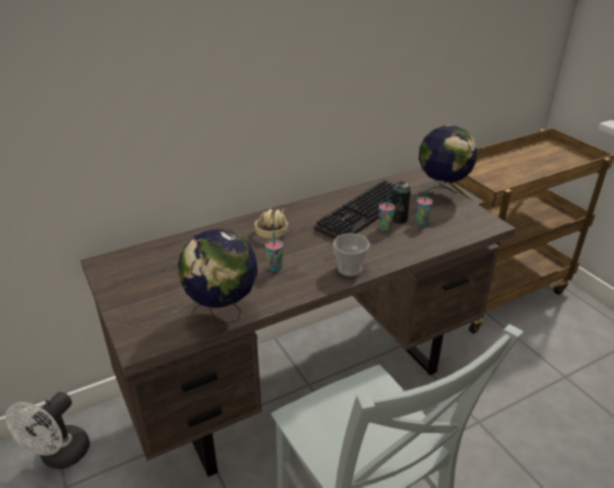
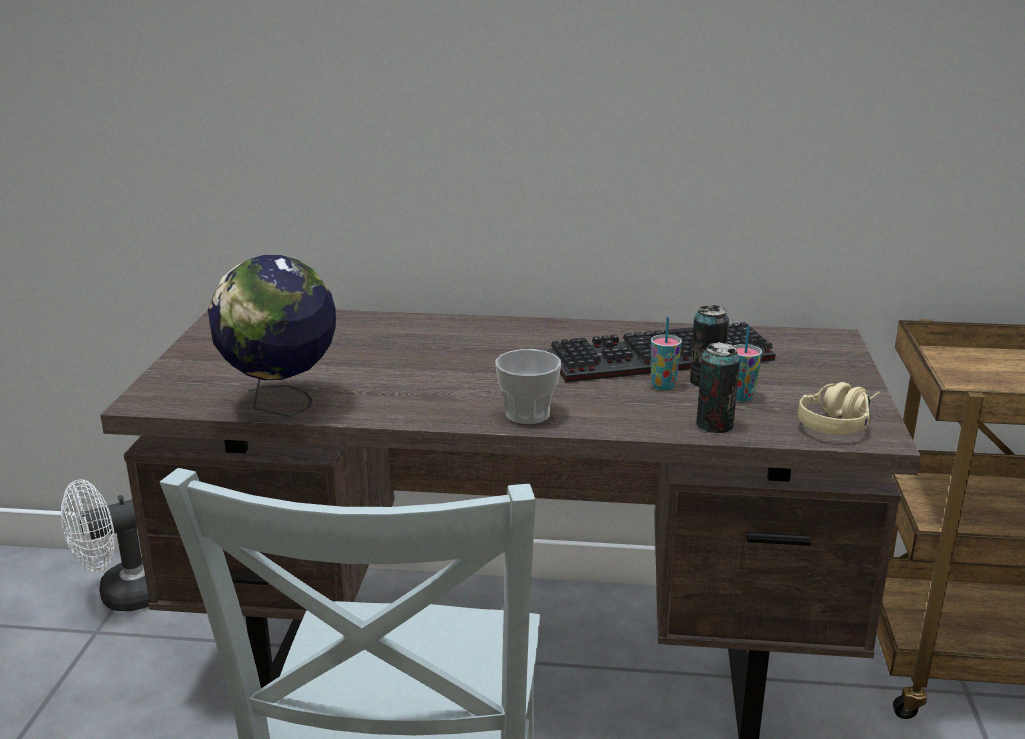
camera: 35 degrees right, 10 degrees down
beige headphones [254,208,289,239] -> beige headphones moved to [798,382,880,435]
cup [265,232,283,271] -> none
globe [419,125,478,205] -> none
none -> can [696,342,740,433]

